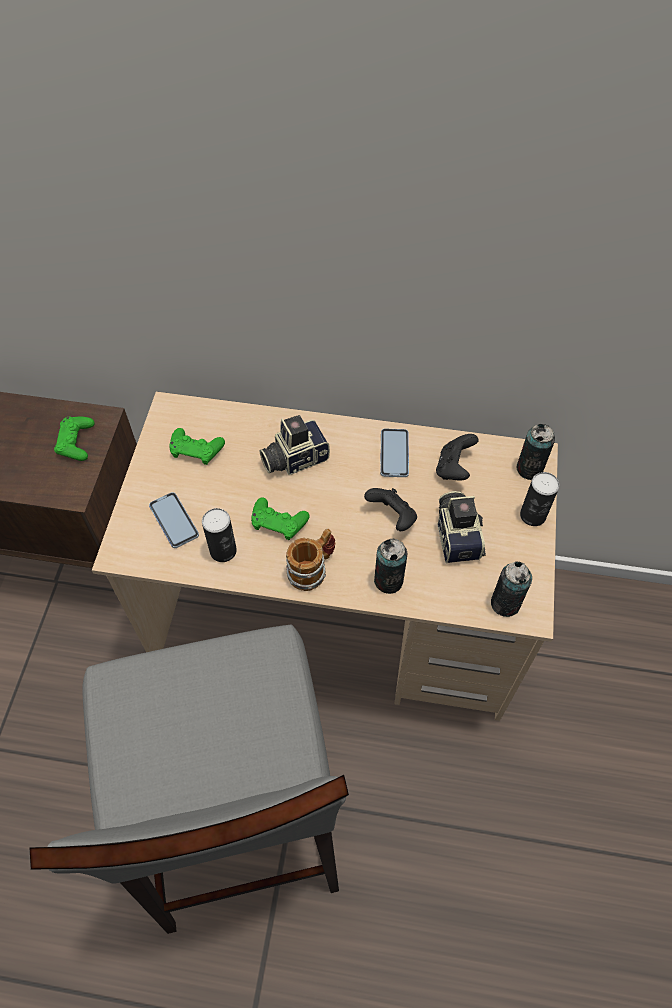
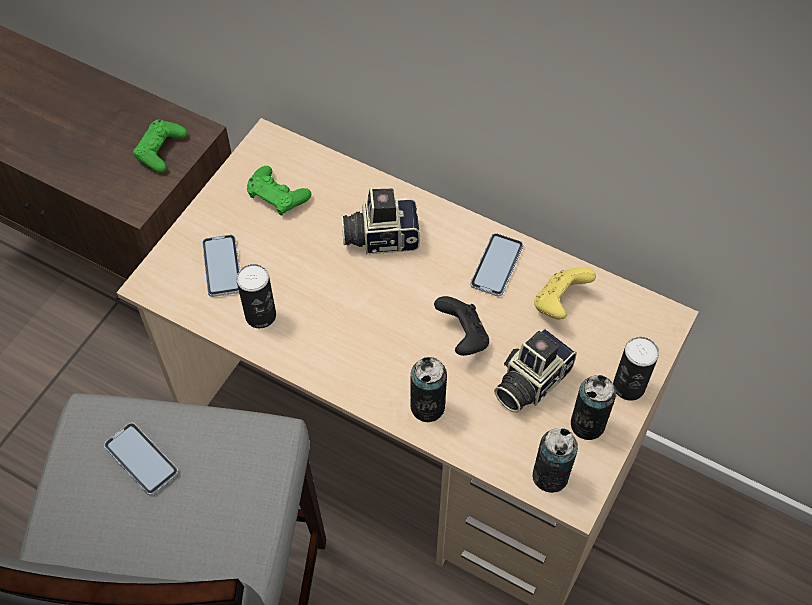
camera: 20 degrees right, 0 degrees up
green game controller [251,497,310,540] -> none
mug [286,529,335,591] -> none
black game controller [436,434,479,481] -> yellow game controller [534,267,596,320]
camera [437,491,486,564] -> camera turned 150 degrees counterclockwise [494,328,577,413]
can [517,424,555,480] -> can moved to [571,375,616,440]
none -> phone [104,423,178,495]

